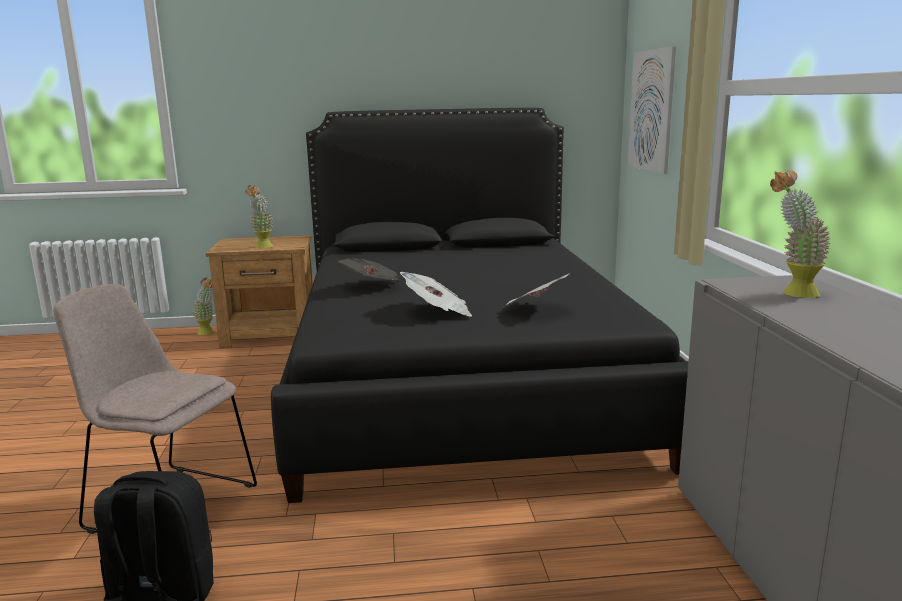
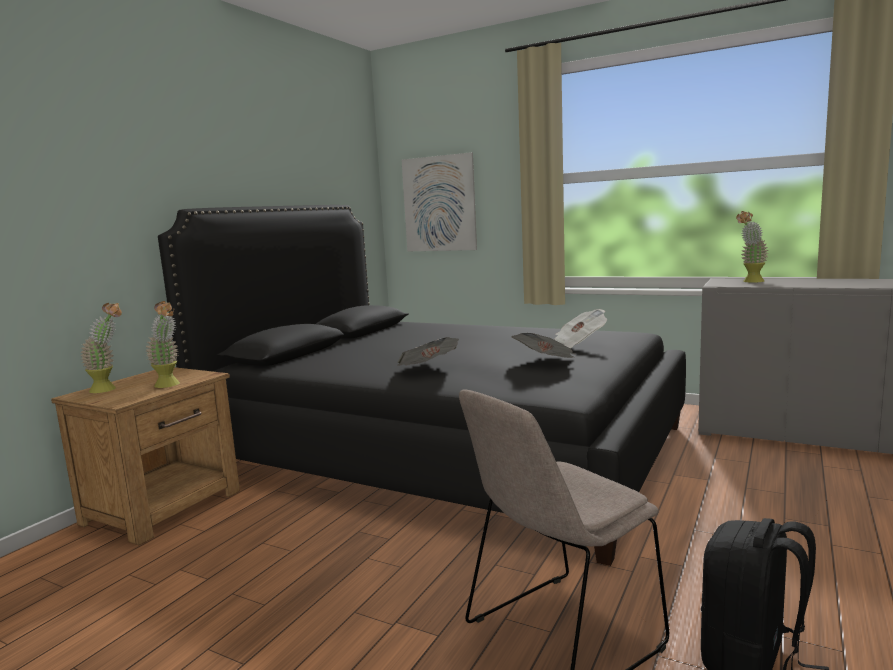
camera: 55 degrees left, 5 degrees down
potted plant [192,278,214,335] -> potted plant moved to [80,303,122,393]

